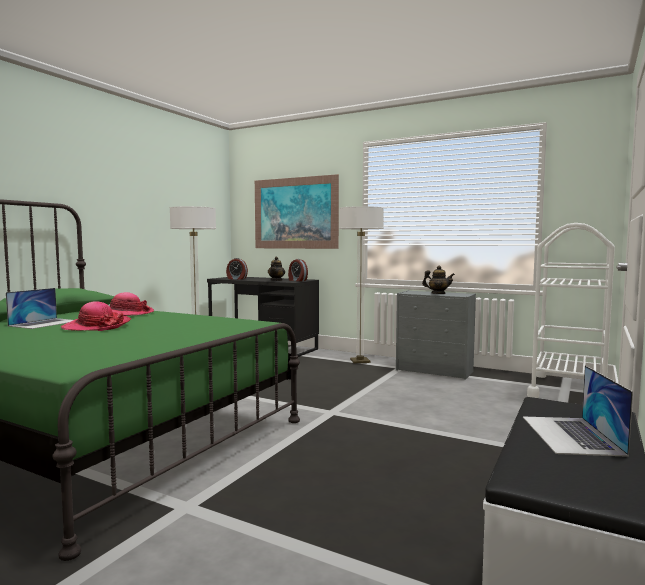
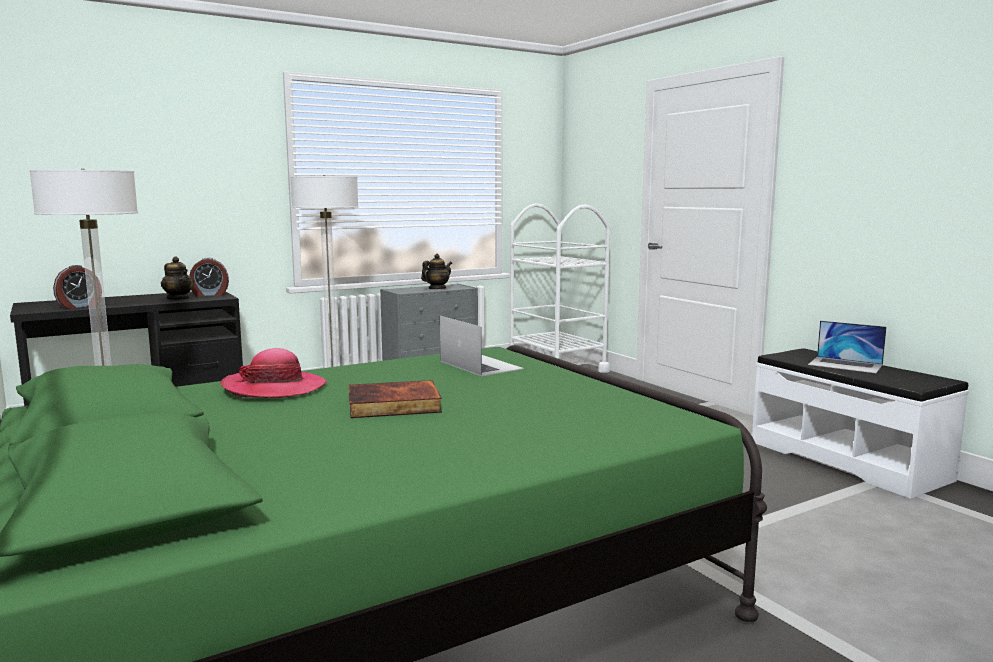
camera: 60 degrees left, 5 degrees up
laptop [6,288,73,329] -> laptop moved to [440,316,524,376]
hat [61,301,131,331] -> book [349,380,442,418]
picture [255,174,339,249] -> none

